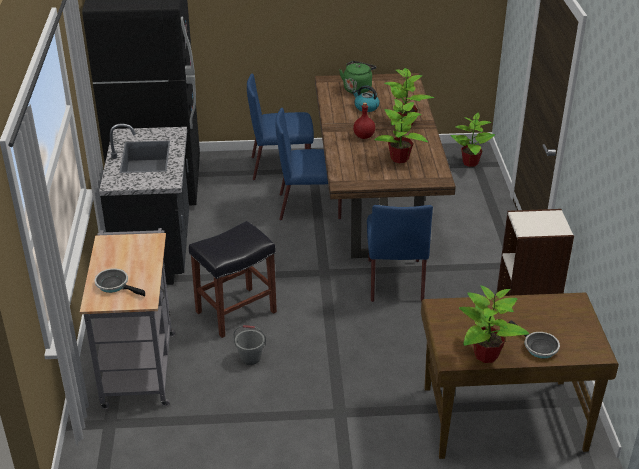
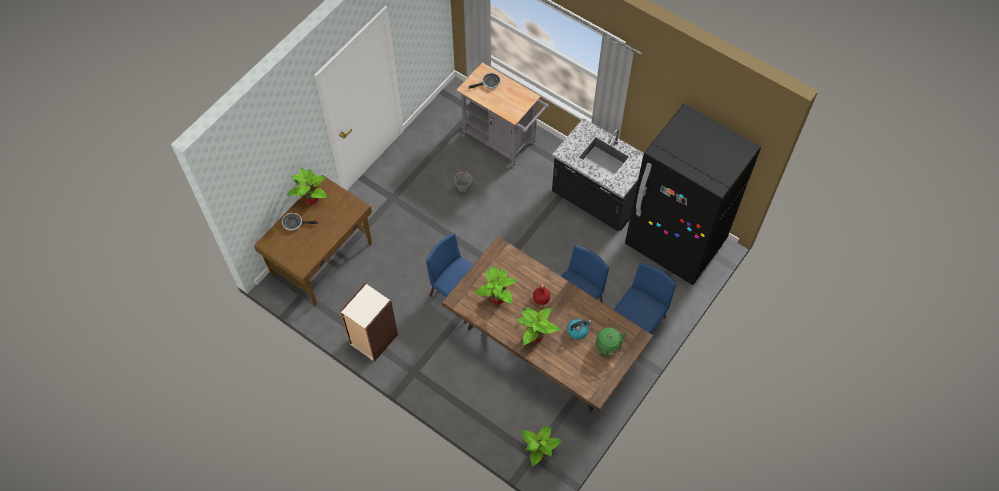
camera: 130 degrees right, 25 degrees up
black stool [189,221,277,338] -> none

